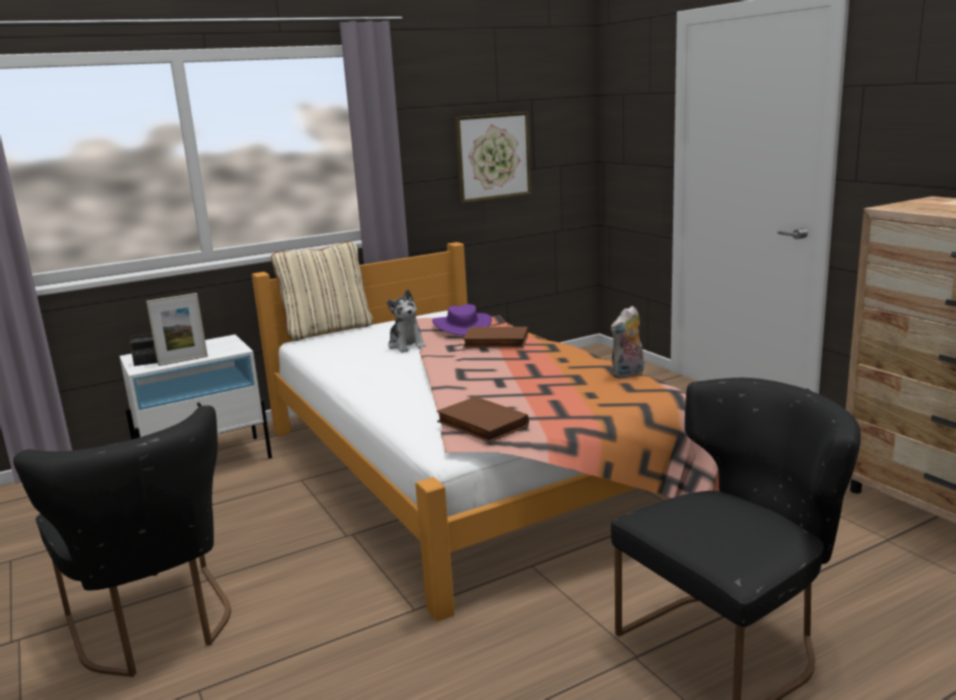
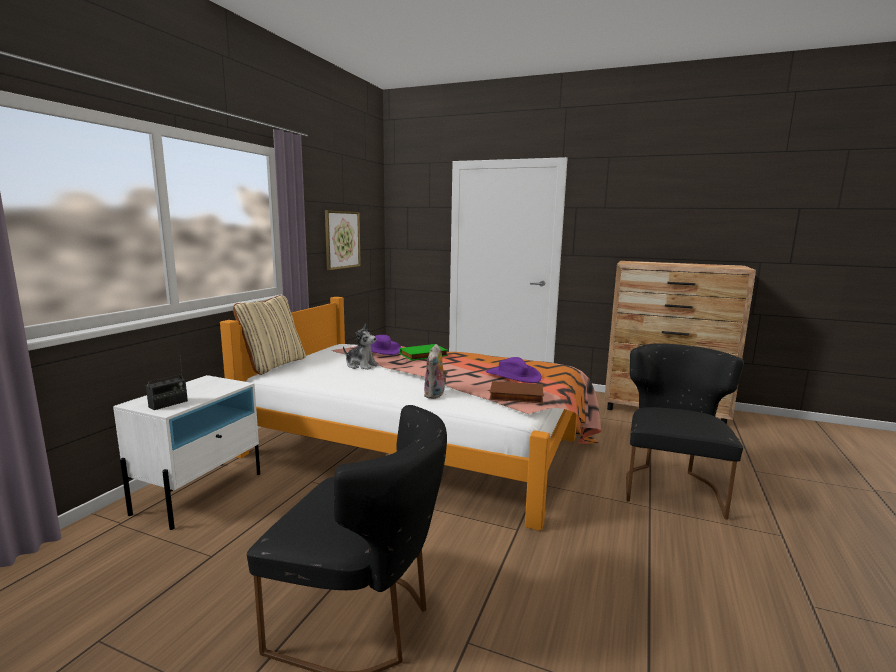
camera: 40 degrees left, 5 degrees down
picture frame [146,293,208,366] -> none
brown book [462,327,528,348] -> green book [400,344,448,361]
plush toy [611,306,644,379] -> plush toy moved to [424,344,448,399]
none -> purple hat [486,357,542,383]

